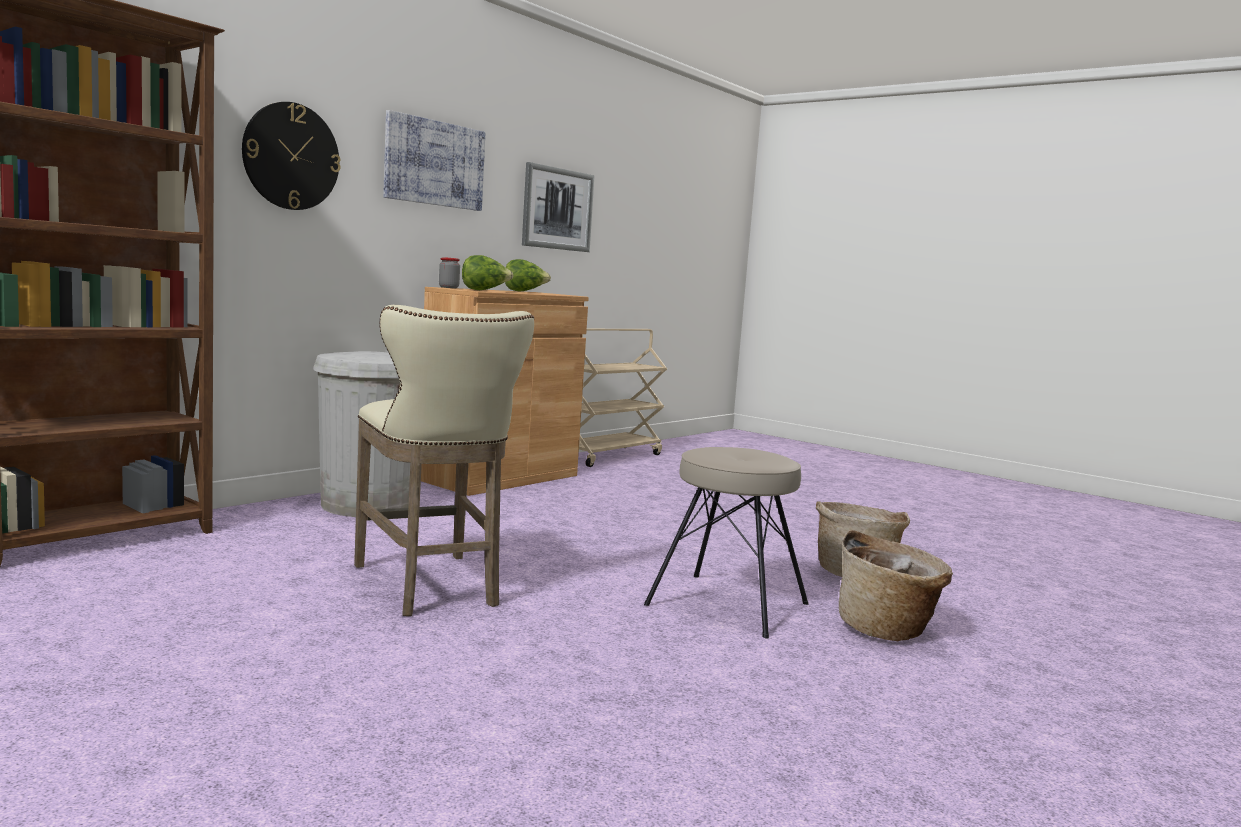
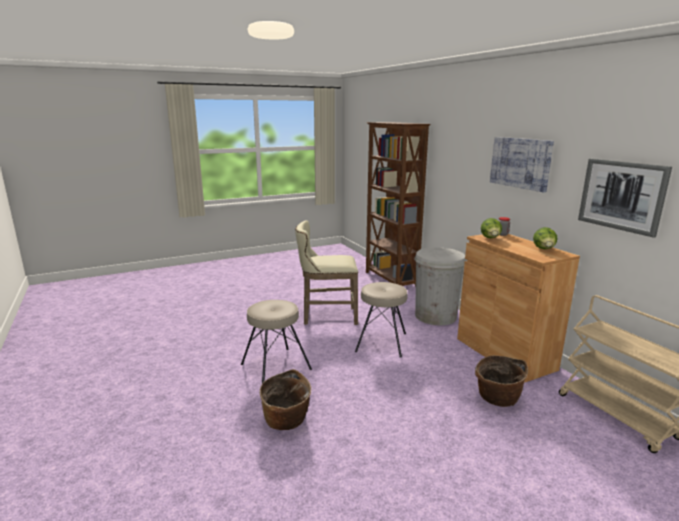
camera: 115 degrees right, 10 degrees up
wall clock [242,102,341,210] -> none
basket [839,530,953,641] -> basket moved to [475,355,528,407]
none -> beige stool [355,282,407,358]

